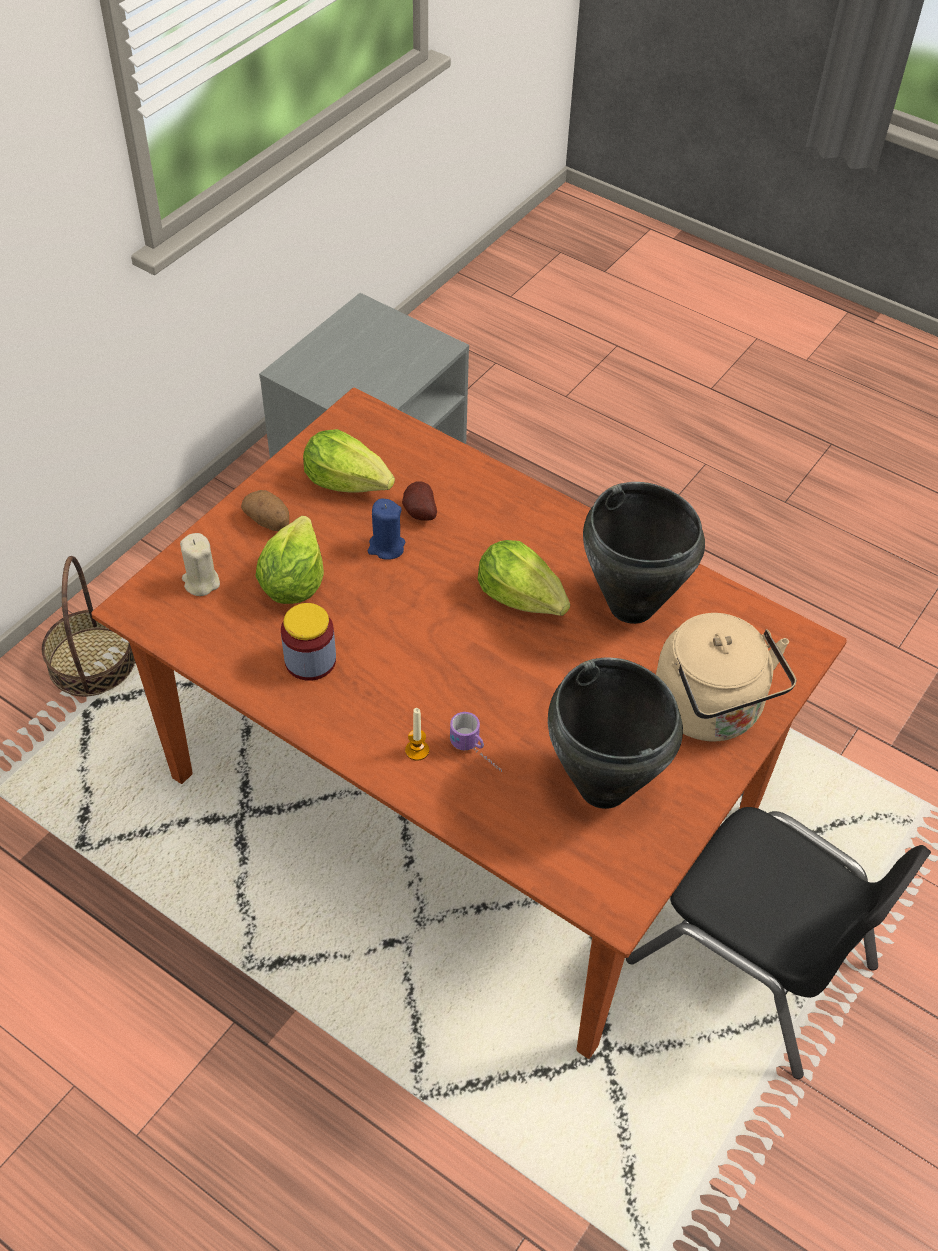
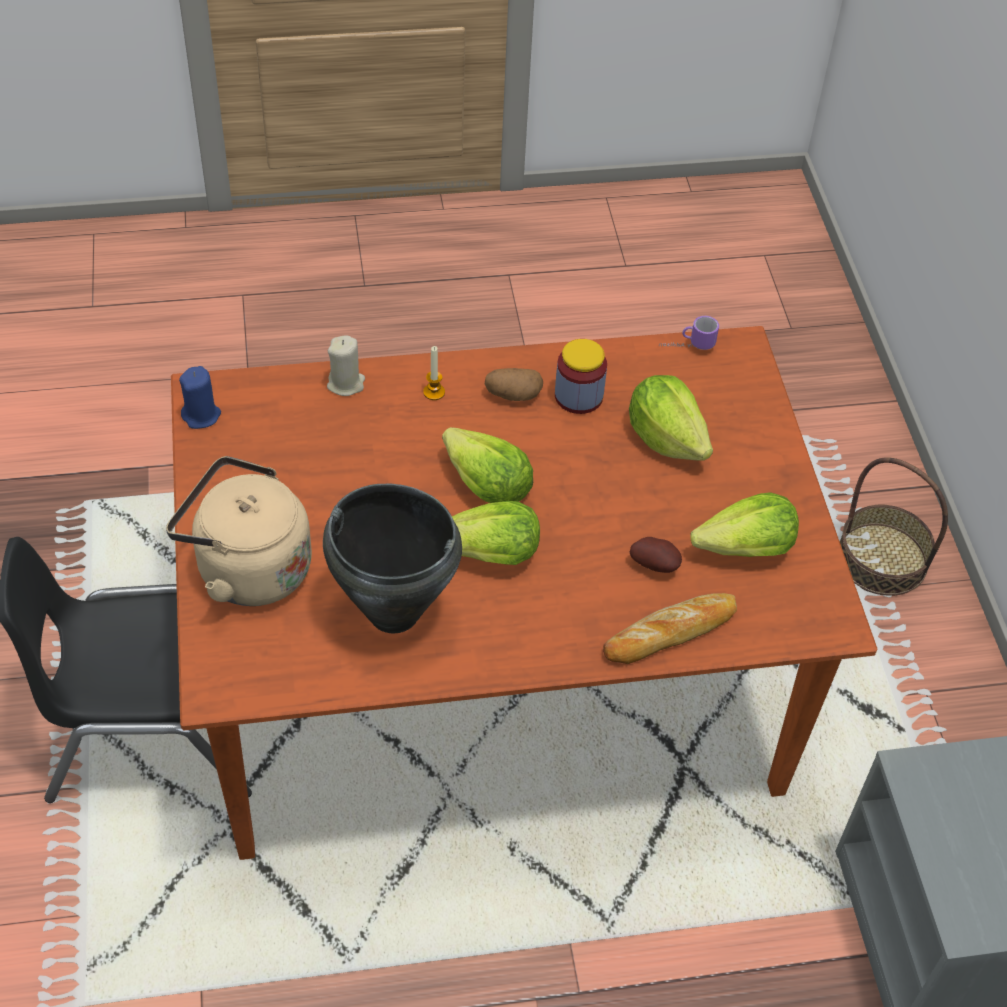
camera: 135 degrees right, 0 degrees up
beige candle [180,533,220,596] -> beige candle moved to [327,335,365,396]
potato [241,490,289,531] -> potato moved to [485,368,543,401]
blue candle [368,499,405,560] -> blue candle moved to [179,366,221,429]
mug [450,712,502,772] -> mug moved to [659,316,719,350]
black cooking pot [548,657,683,809] -> none
none -> lettuce [442,427,533,503]
none -> bread [603,593,737,664]

